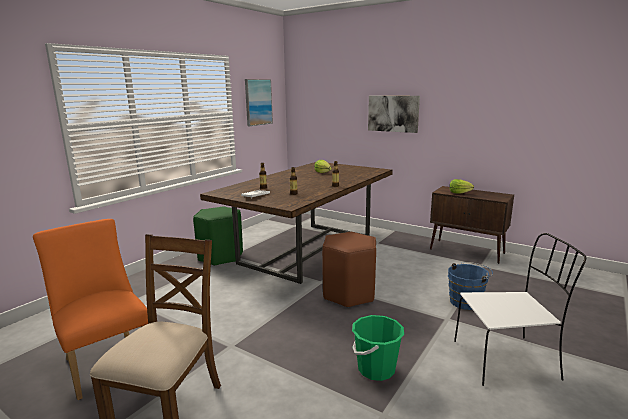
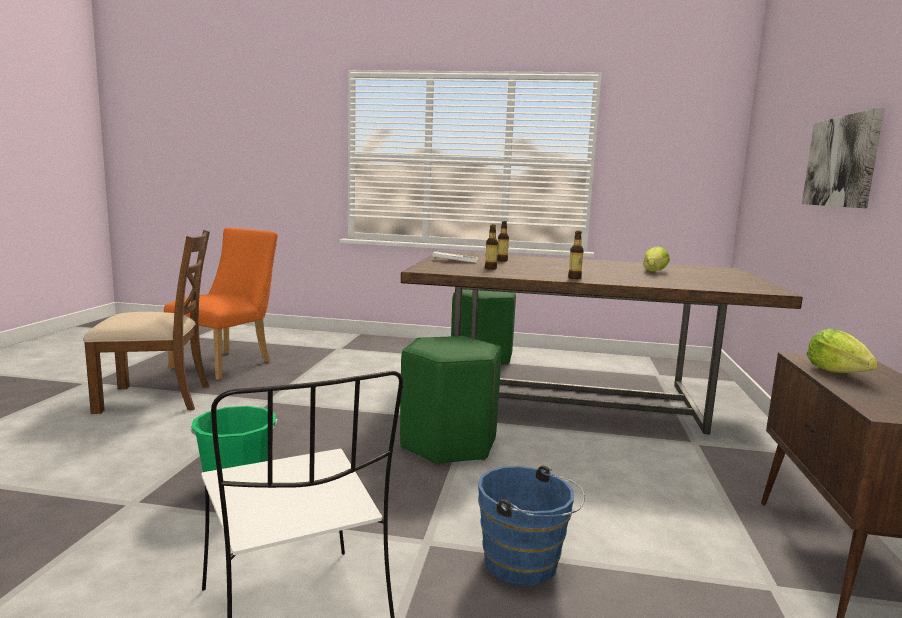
camera: 65 degrees right, 5 degrees down
picture [245,79,273,126] -> none
brown stool [322,232,376,308] -> green stool [400,336,501,465]

